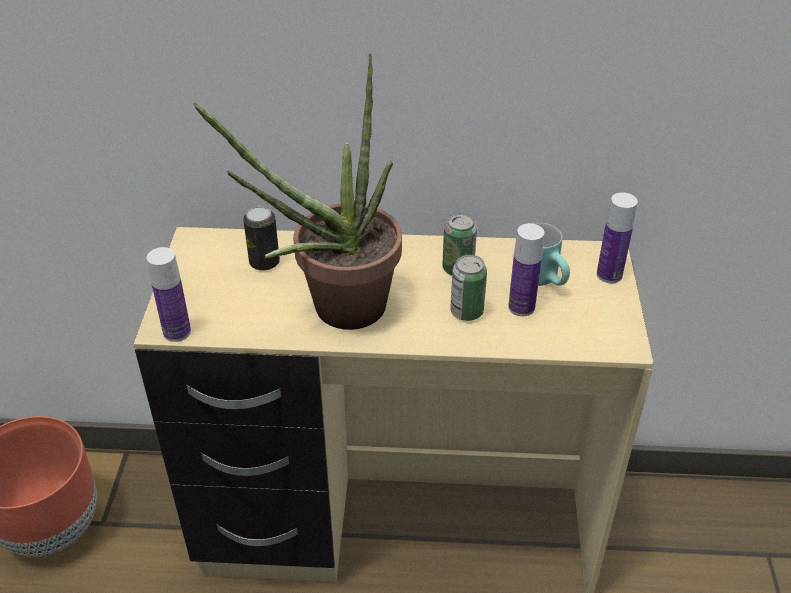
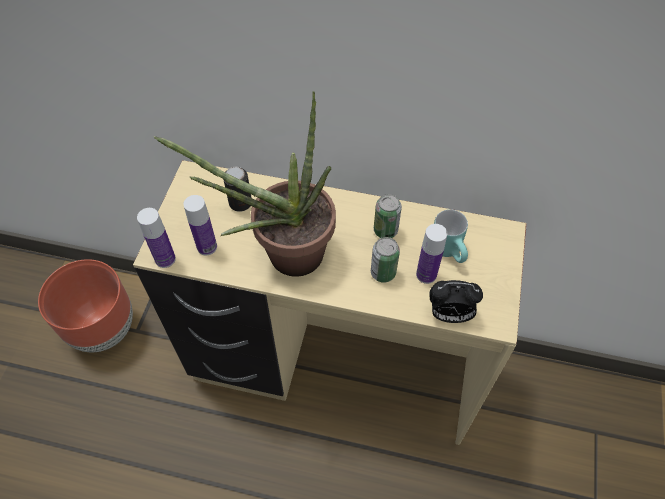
camera: 10 degrees right, 15 degrees up
bottle [597,193,638,283] -> bottle moved to [183,195,217,255]
none -> alarm clock [430,280,483,323]

